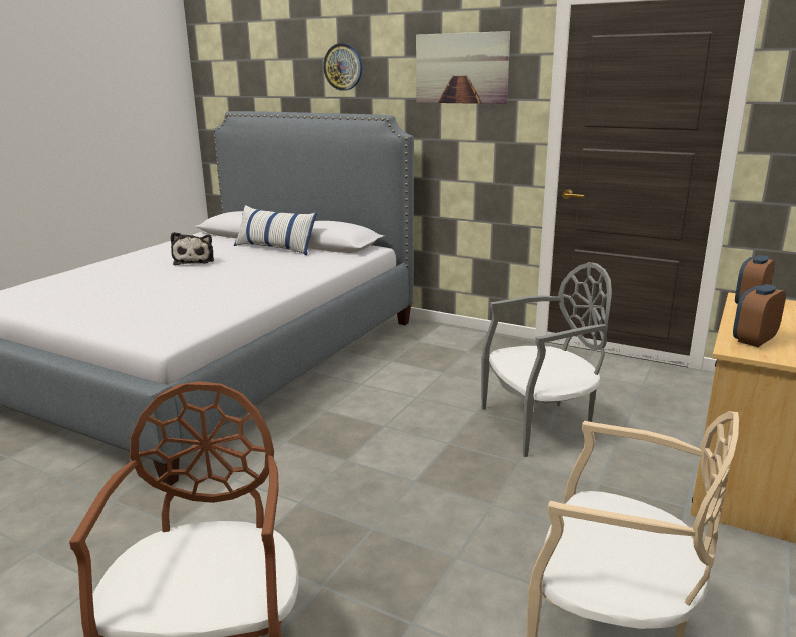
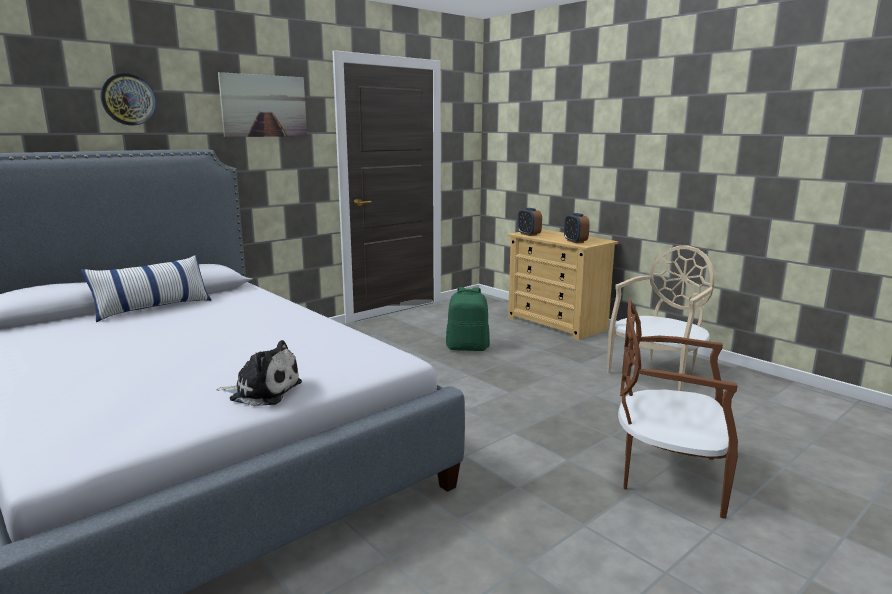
camera: 70 degrees left, 5 degrees down
plush toy [171,232,214,265] -> plush toy moved to [216,340,302,406]
grey chair [481,262,612,457] -> green backpack [446,287,490,351]

